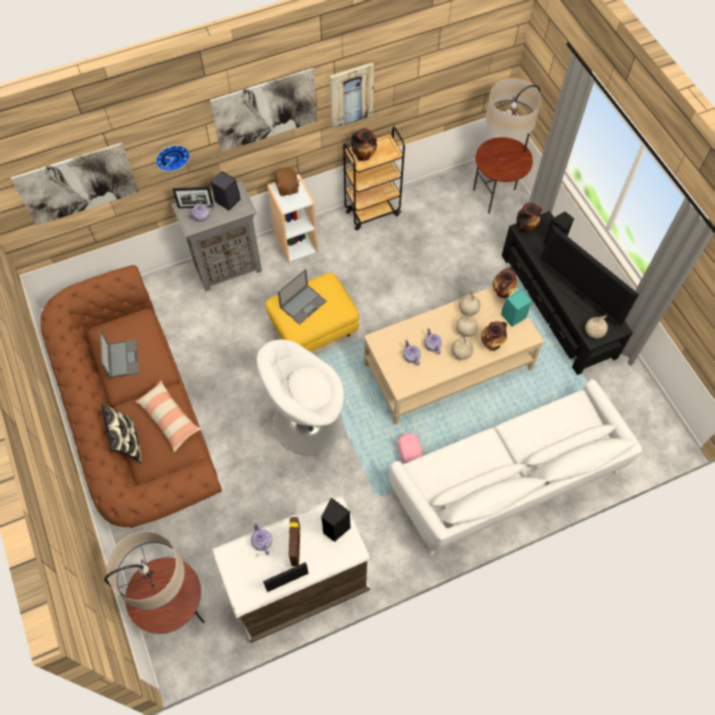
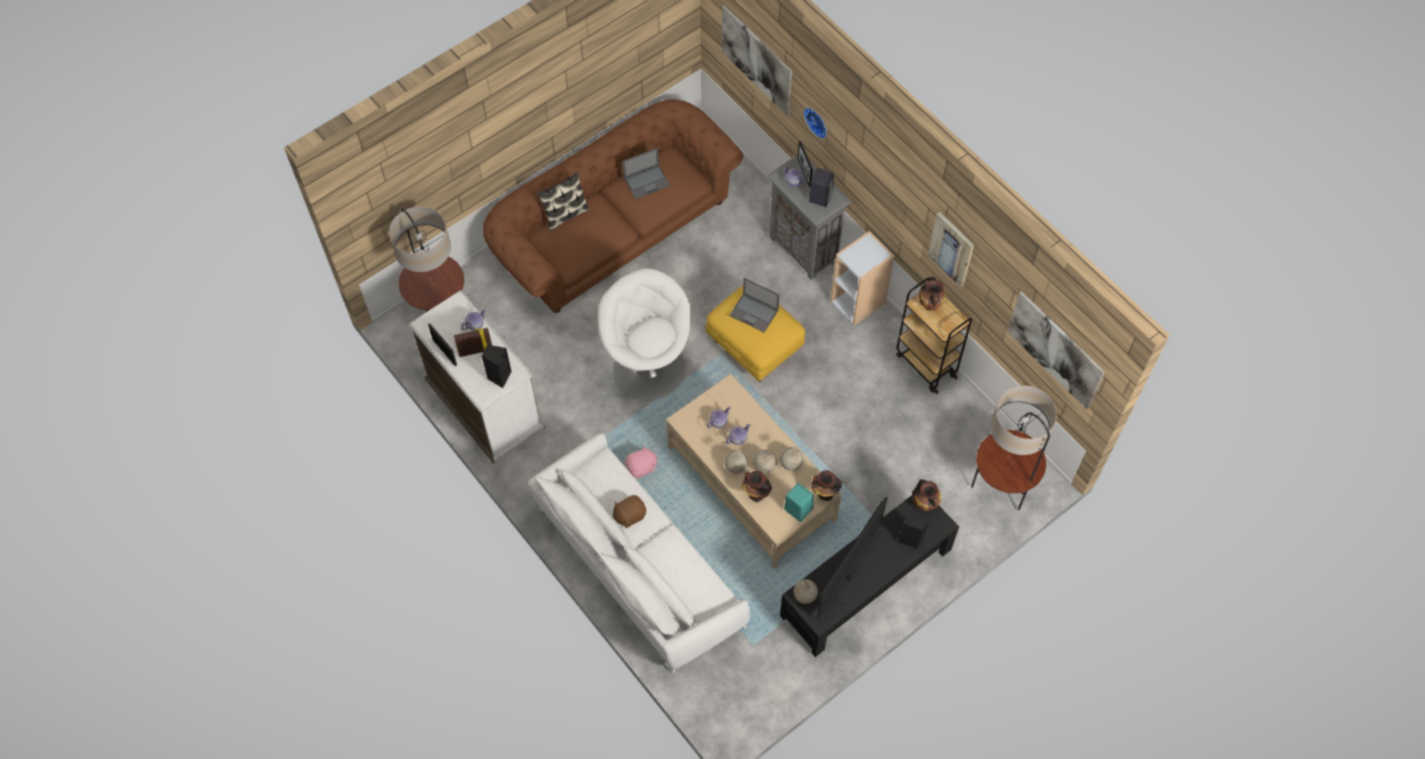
camera: 75 degrees right, 0 degrees up
pillow [135,380,201,452] -> none
picture [210,68,317,152] -> picture moved to [1007,291,1105,409]
brown plush toy [274,167,300,196] -> brown plush toy moved to [613,495,646,528]

